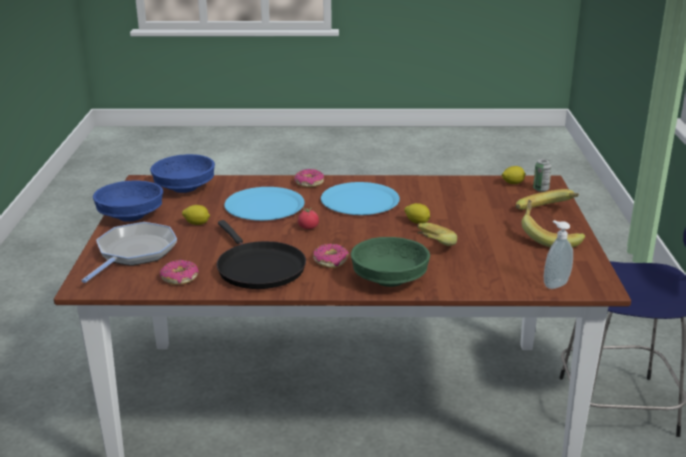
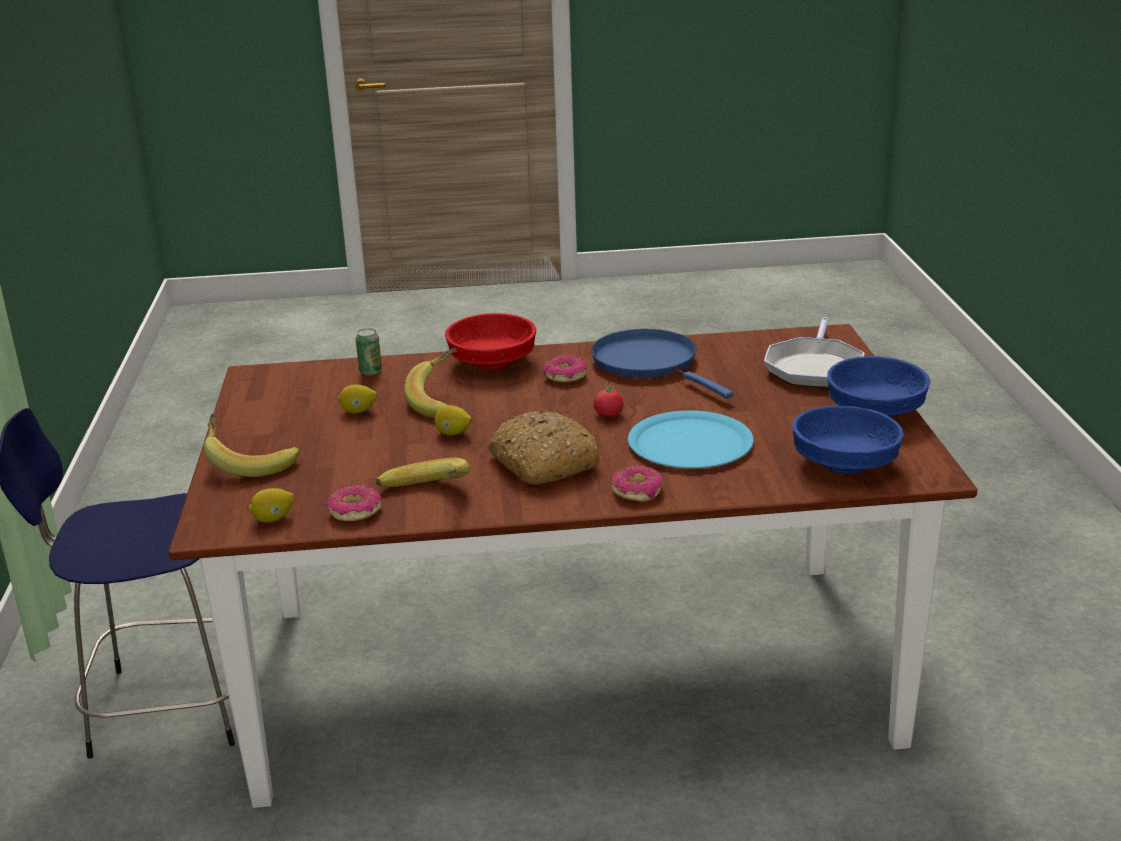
camera: 175 degrees right, 0 degrees up
donut [160,260,199,285] -> donut moved to [326,485,382,521]
lemon [182,205,210,225] -> lemon moved to [338,385,377,414]
black frying pan [217,220,306,289] -> blue frying pan [591,329,733,399]
blue plate [321,182,400,215] -> bread [488,410,601,485]
green bowl [351,237,430,287] -> red bowl [445,313,536,370]
banana [521,200,585,248] -> banana moved to [376,458,470,487]
can [533,159,552,192] -> can moved to [356,329,382,375]
soap dispenser [544,220,573,289] -> none

